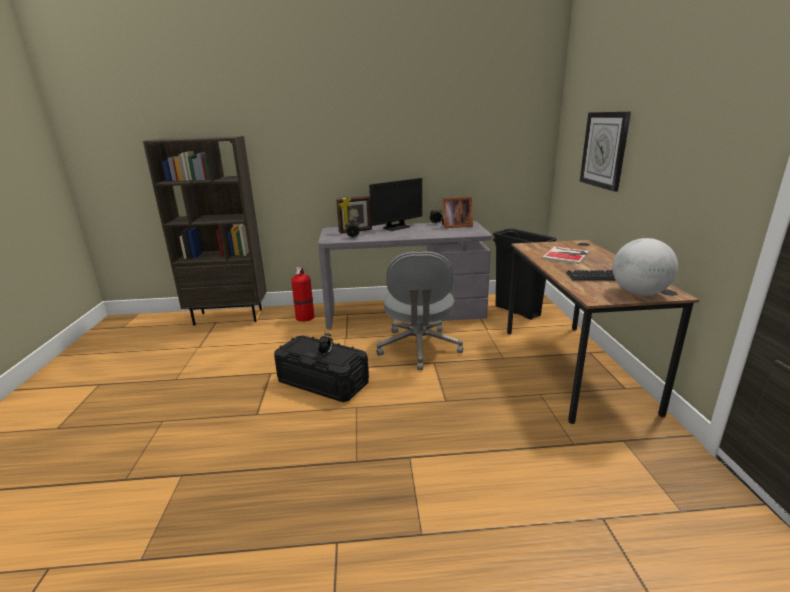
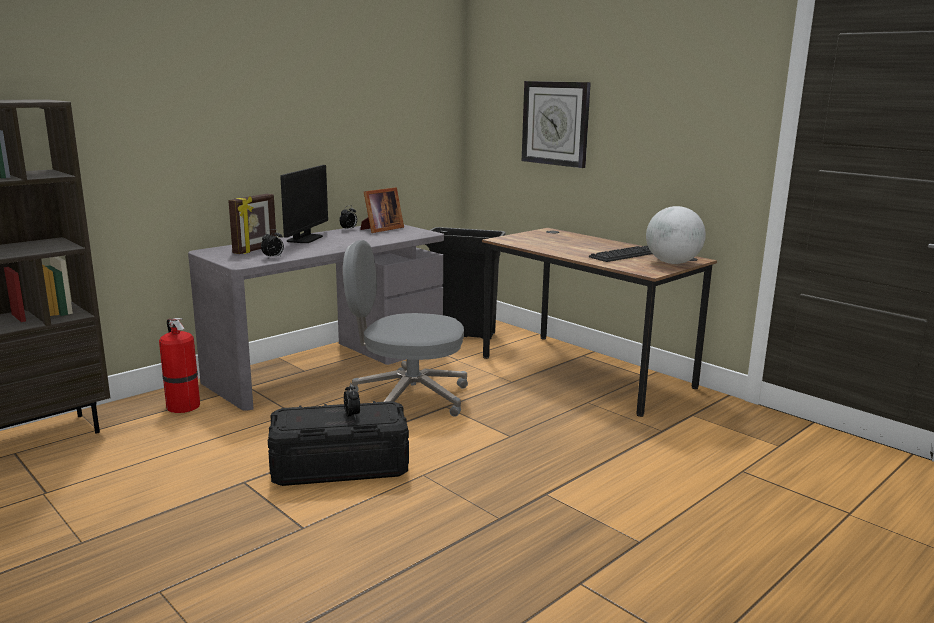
camera: 40 degrees left, 5 degrees down
grey office chair [376,251,463,370] -> grey office chair turned 135 degrees clockwise [343,240,468,417]
book [541,246,589,264] -> none

